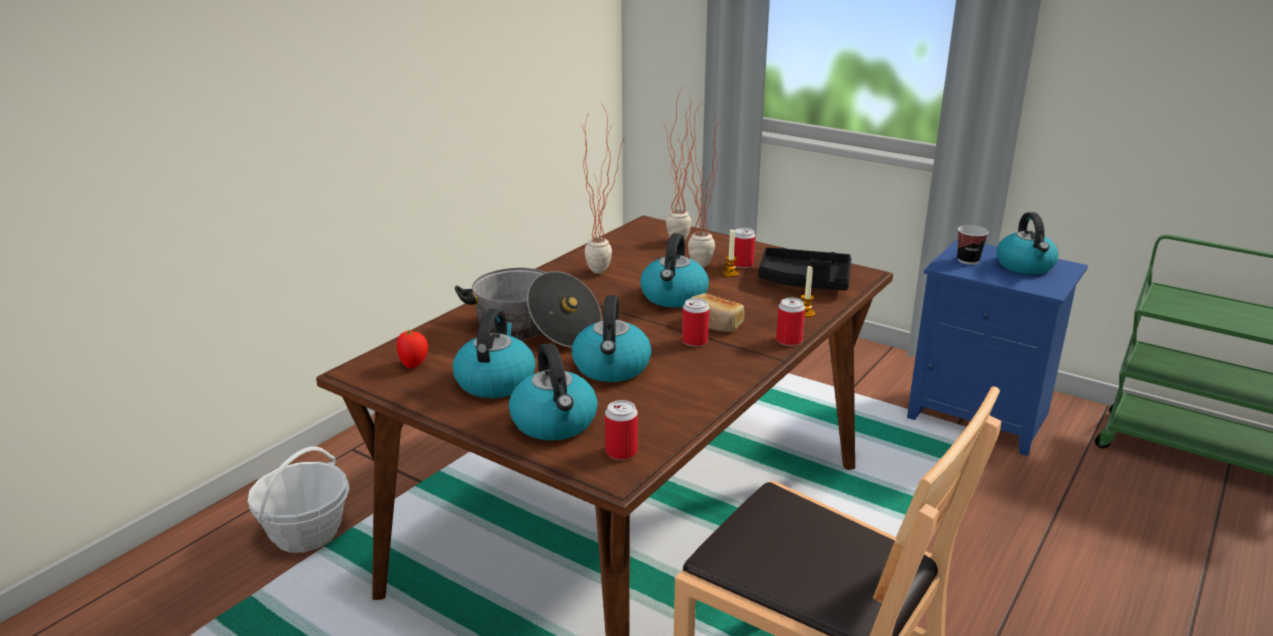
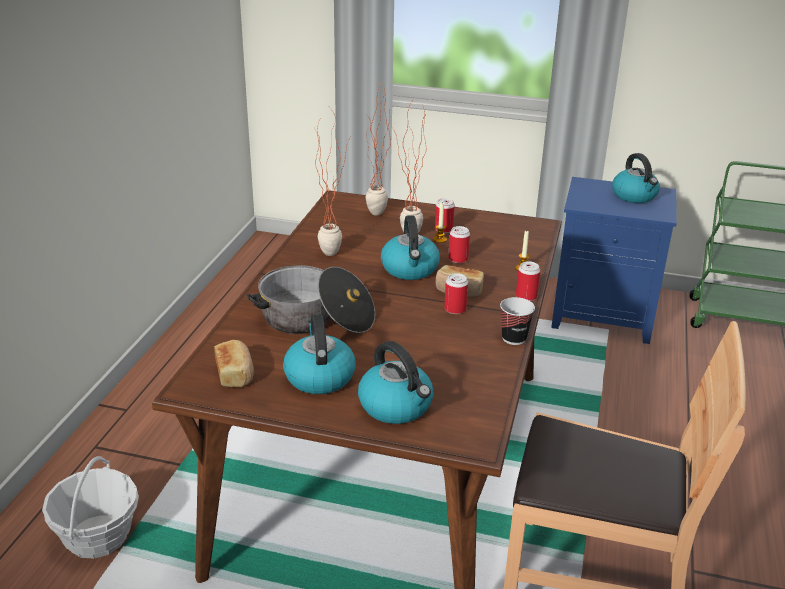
camera: 20 degrees left, 5 degrees up
tomato [397,329,428,368] -> bread [214,340,254,388]
kettle [572,295,652,382] -> none
can [605,400,638,460] -> can moved to [448,226,470,263]
black tray [758,247,852,291] -> none
cup [957,225,989,265] -> cup moved to [500,297,535,345]

